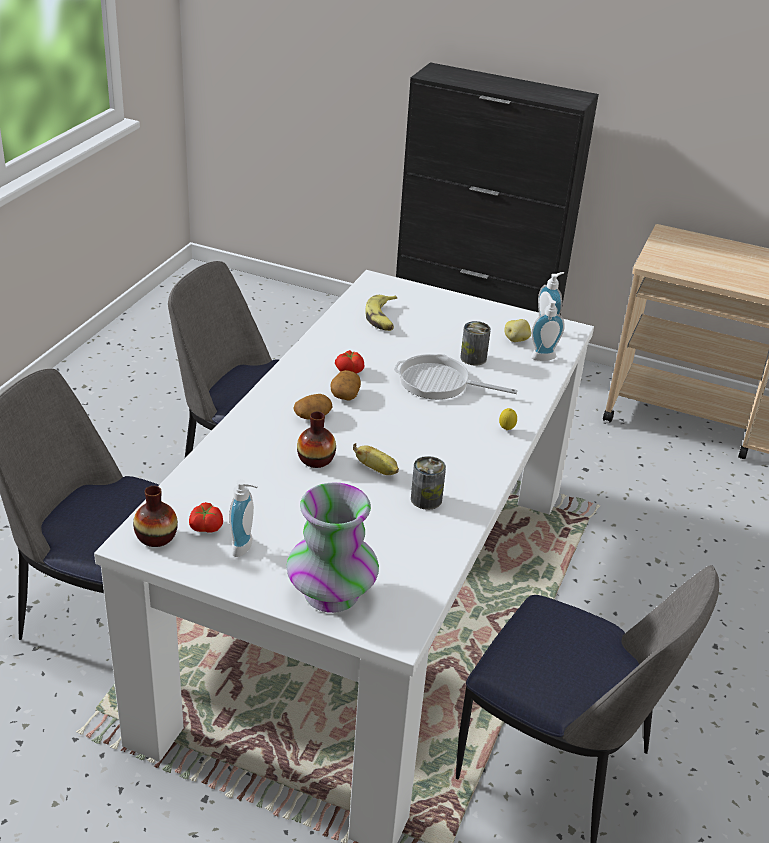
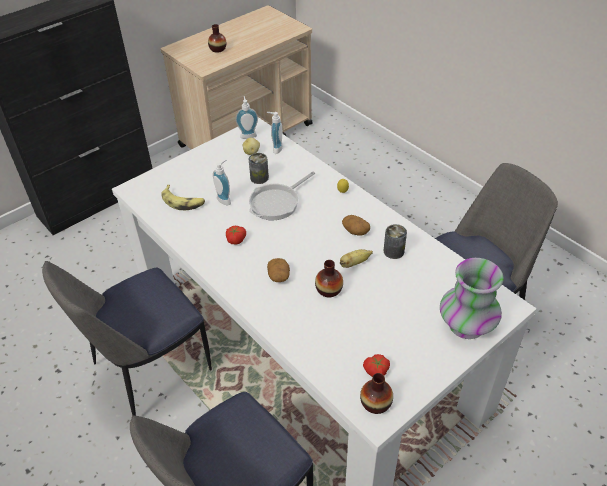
camera: 60 degrees left, 10 degrees up
soap dispenser [229,479,258,557] -> soap dispenser moved to [213,160,231,205]
potato [330,370,361,400] -> potato moved to [342,215,370,236]
none -> vase [208,24,226,53]

